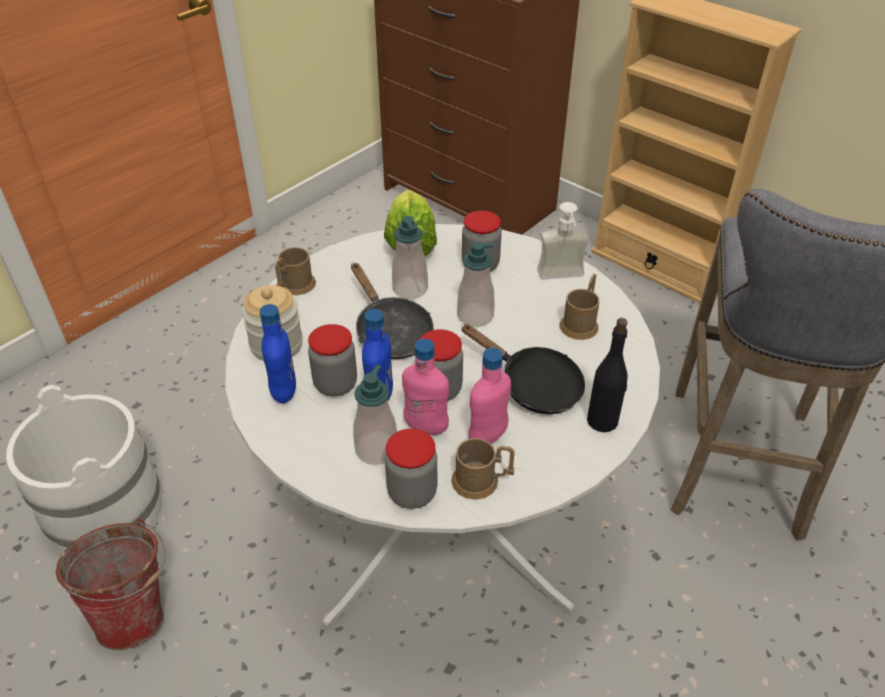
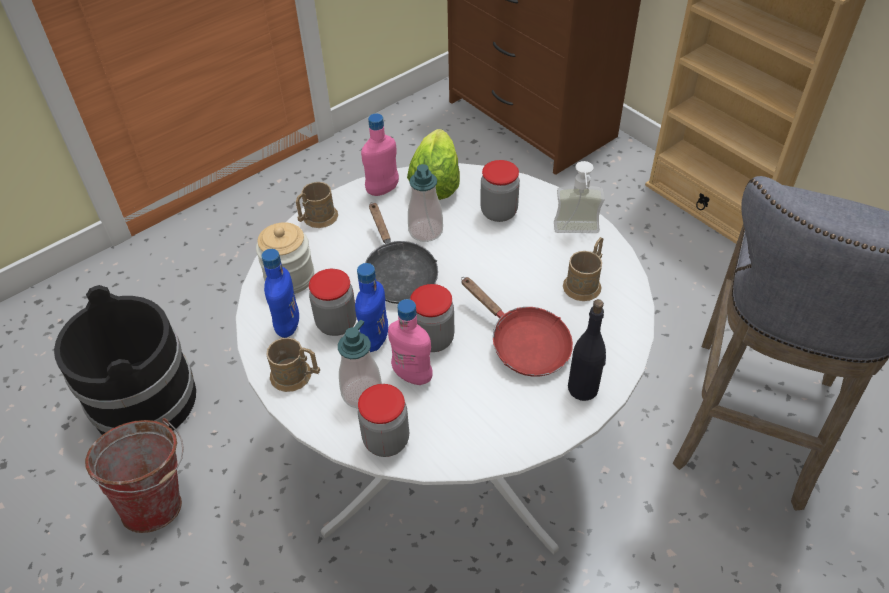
camera: 10 degrees right, 5 degrees up
white bucket [6,385,162,553] -> black bucket [54,285,196,435]
brown mug [451,438,515,500] -> brown mug moved to [267,337,320,392]
soap dispenser [457,242,494,327] -> none
black frying pan [461,324,585,414] -> red frying pan [461,277,573,377]
pink bottle [468,348,511,444] -> pink bottle moved to [361,113,399,196]

